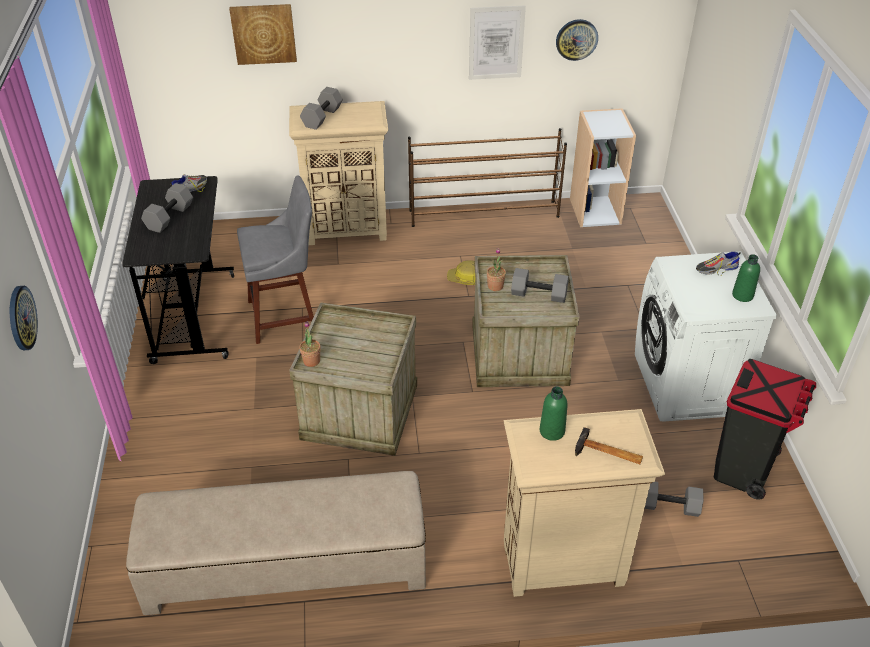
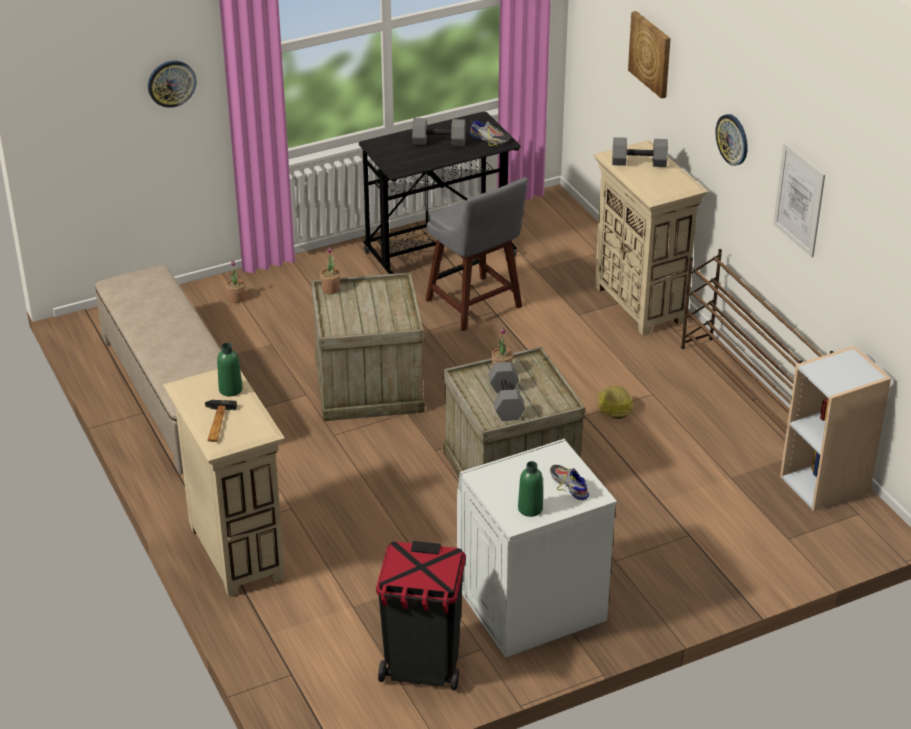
camera: 70 degrees right, 5 degrees down
wall clock [556,19,598,61] -> wall clock moved to [715,114,748,166]
grey dumbbell [644,482,703,517] -> none
none -> potted plant [226,260,245,303]

